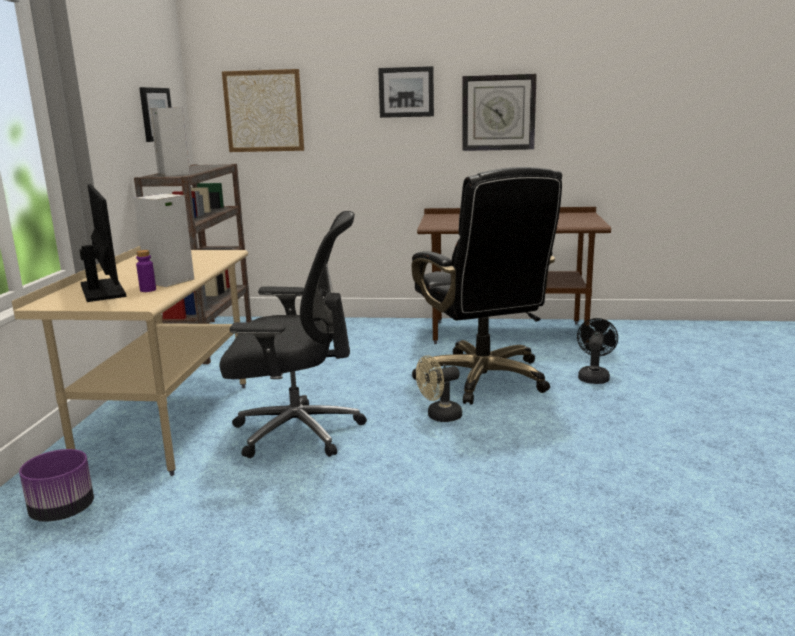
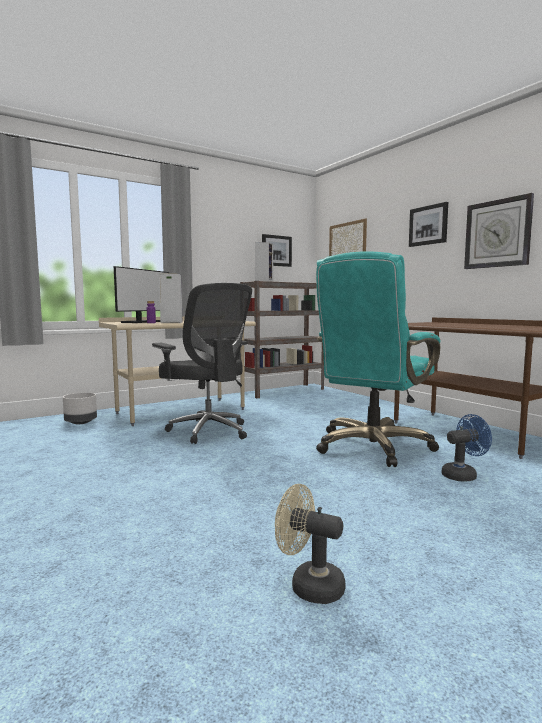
camera: 50 degrees right, 10 degrees down
purple planter [19,449,94,522] -> grey planter [63,392,97,424]
black office chair [412,167,562,405] -> turquoise office chair [316,251,441,467]
beige fan [416,355,462,422] -> beige fan moved to [275,484,345,604]
black fan [577,318,618,384] -> blue fan [442,414,492,482]

